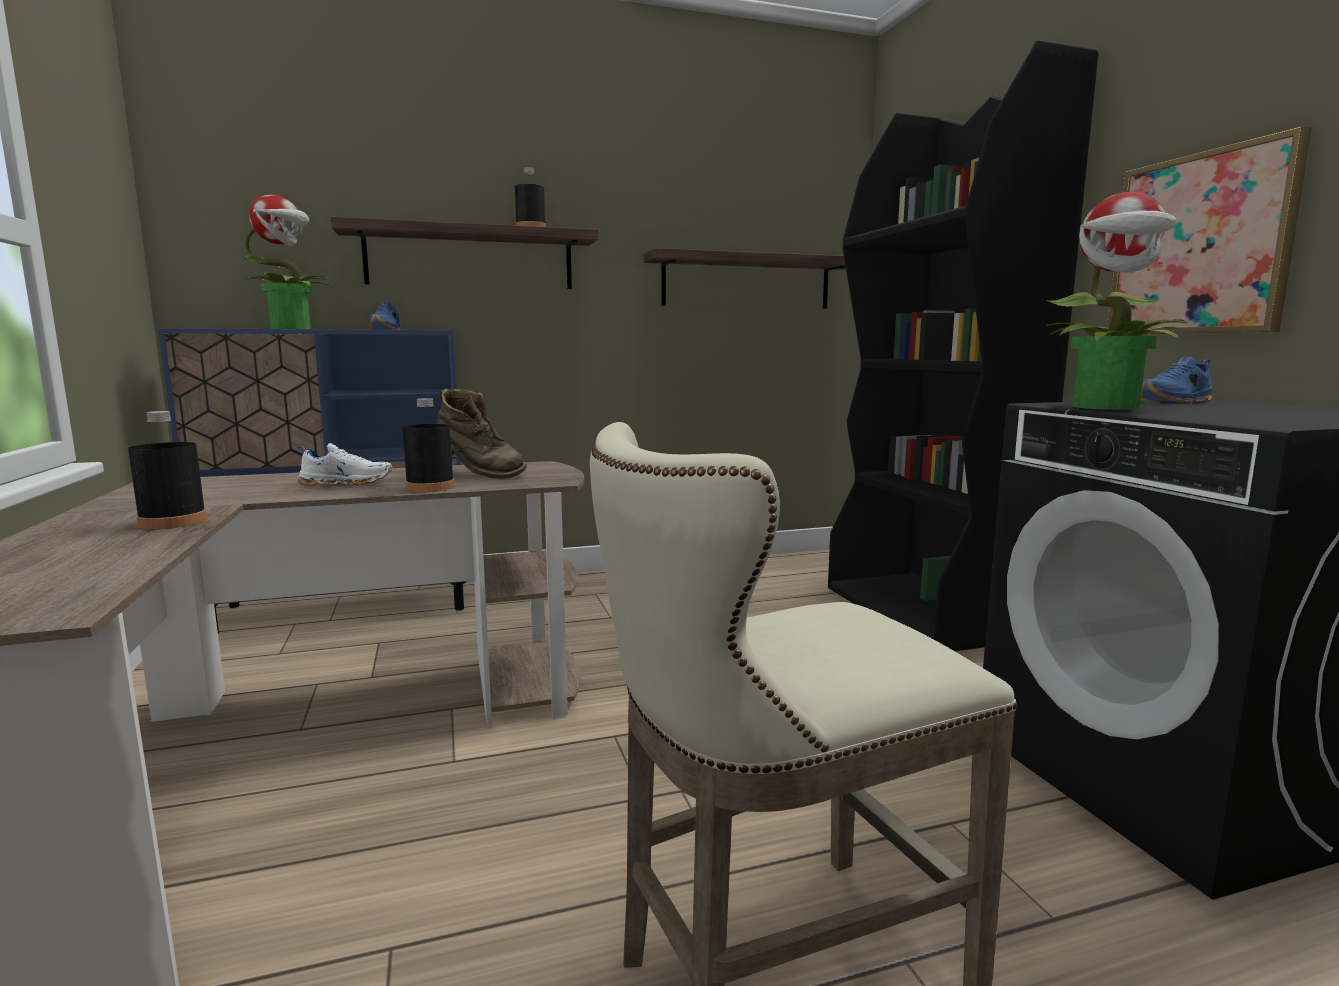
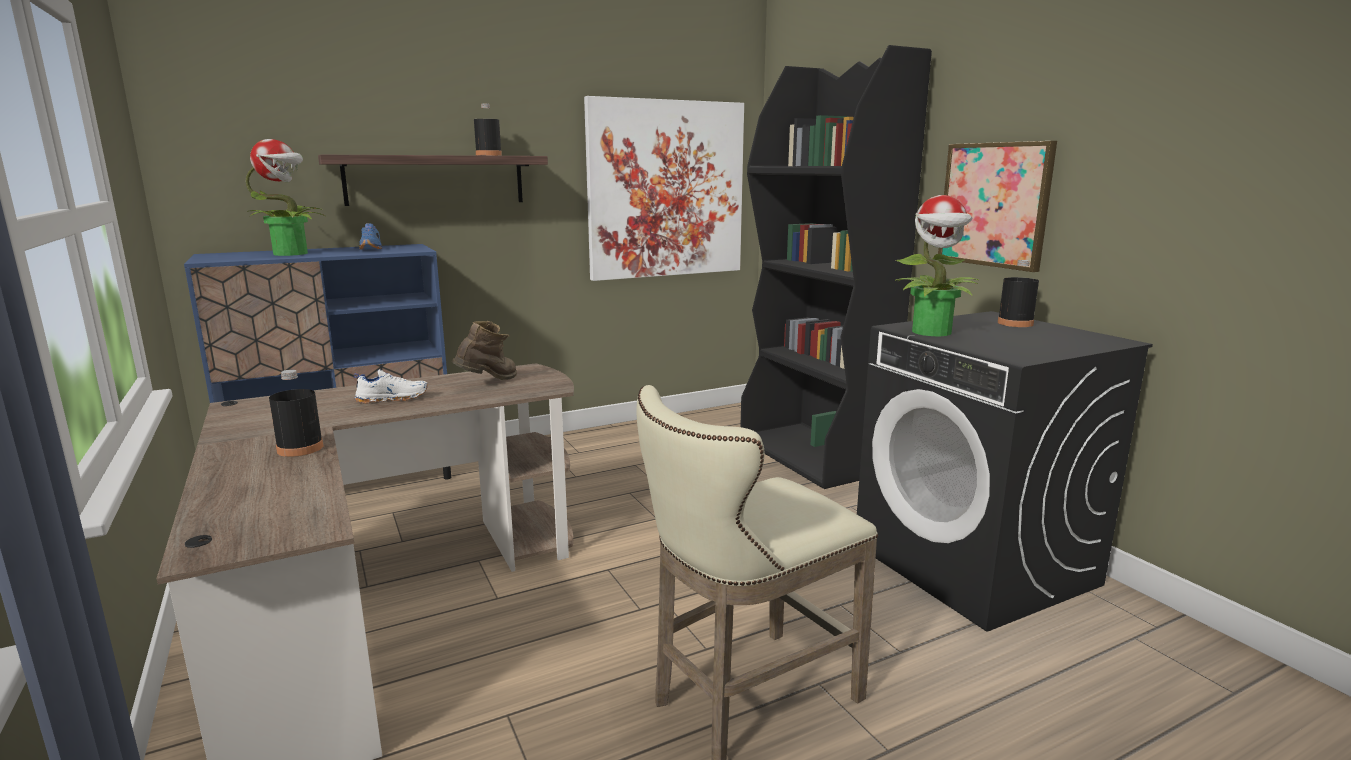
camera: 10 degrees left, 5 degrees up
black bottle [403,398,454,493] -> black bottle moved to [998,260,1039,327]
brown boot [437,388,527,479] -> brown boot turned 75 degrees counterclockwise [452,321,517,380]
shelf [643,248,846,309] -> picture [584,96,744,281]
blue shoe [1141,357,1212,403] -> none

